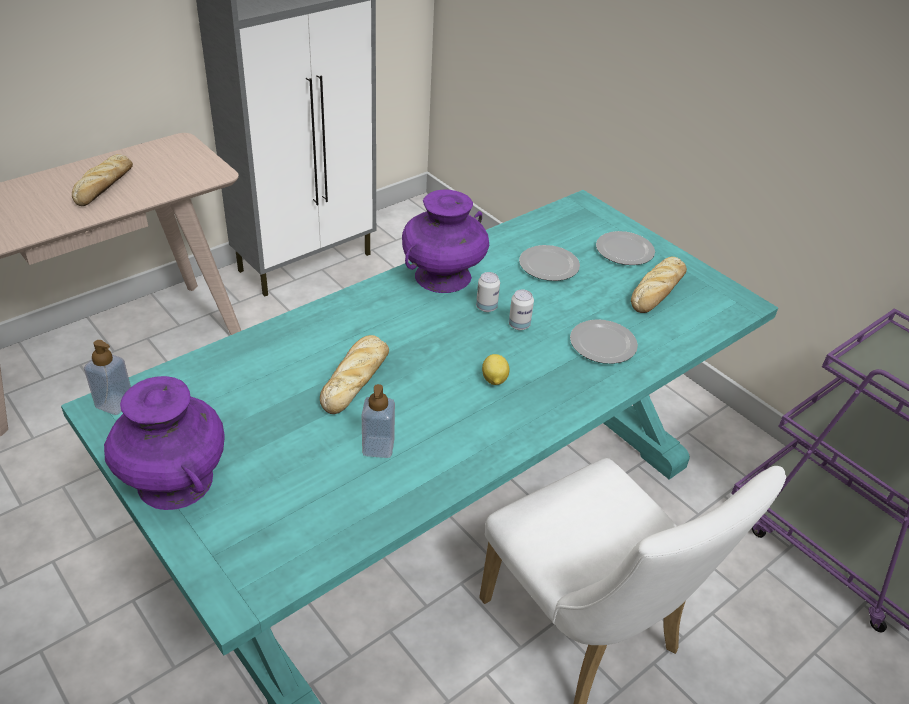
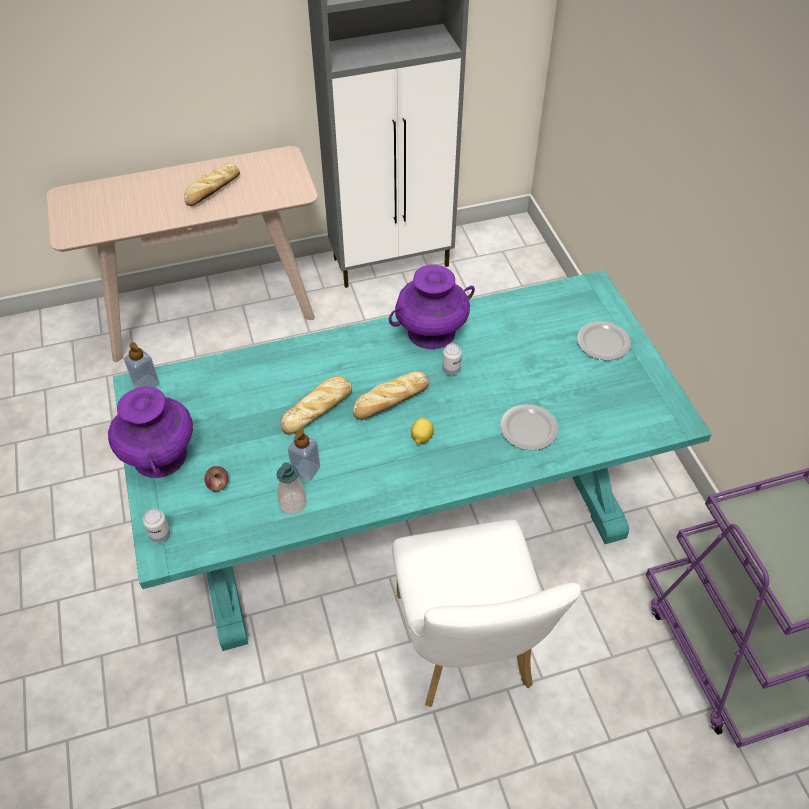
camera: 25 degrees right, 10 degrees up
can [509,289,534,330] -> can moved to [143,509,171,543]
plate [519,245,580,281] -> none
bread [631,257,687,313] -> bread moved to [353,371,429,420]
none -> apple [204,466,229,492]
none -> soap dispenser [276,462,307,514]

